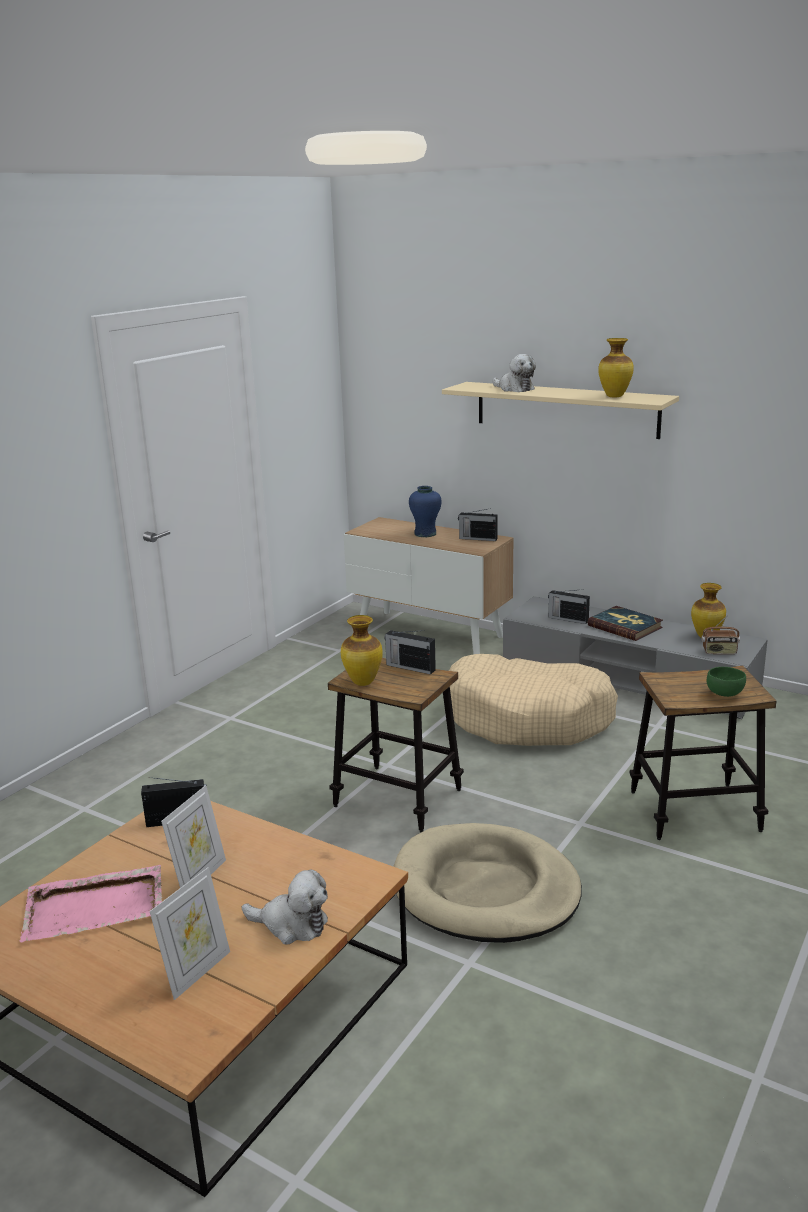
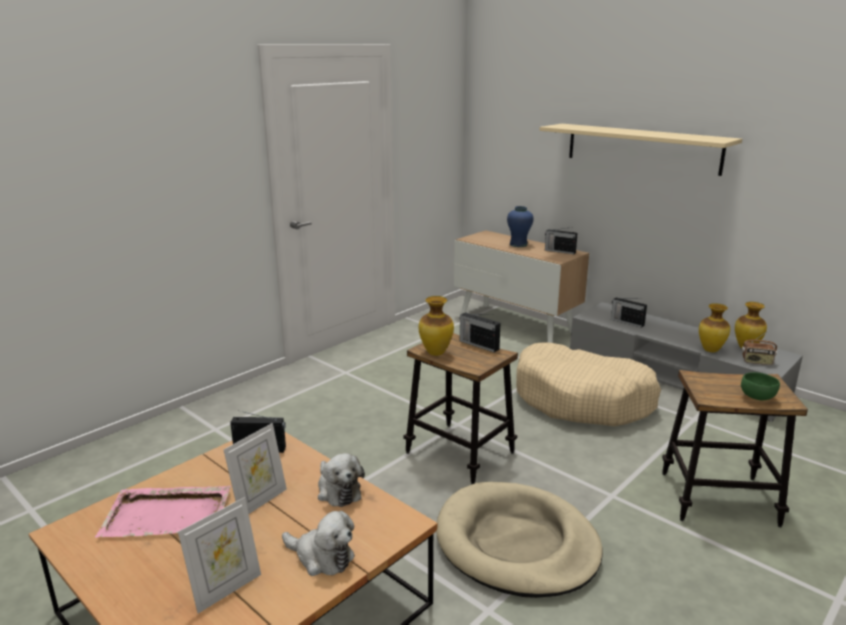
camera: 10 degrees right, 0 degrees up
plush toy [492,354,536,392] -> plush toy moved to [318,453,365,507]
book [588,606,663,641] -> none
vase [598,338,634,398] -> vase moved to [699,303,730,352]

